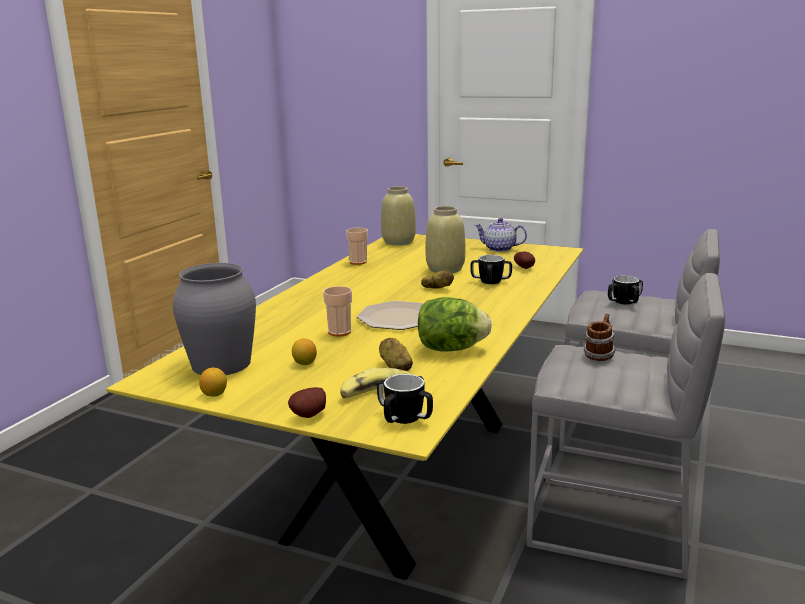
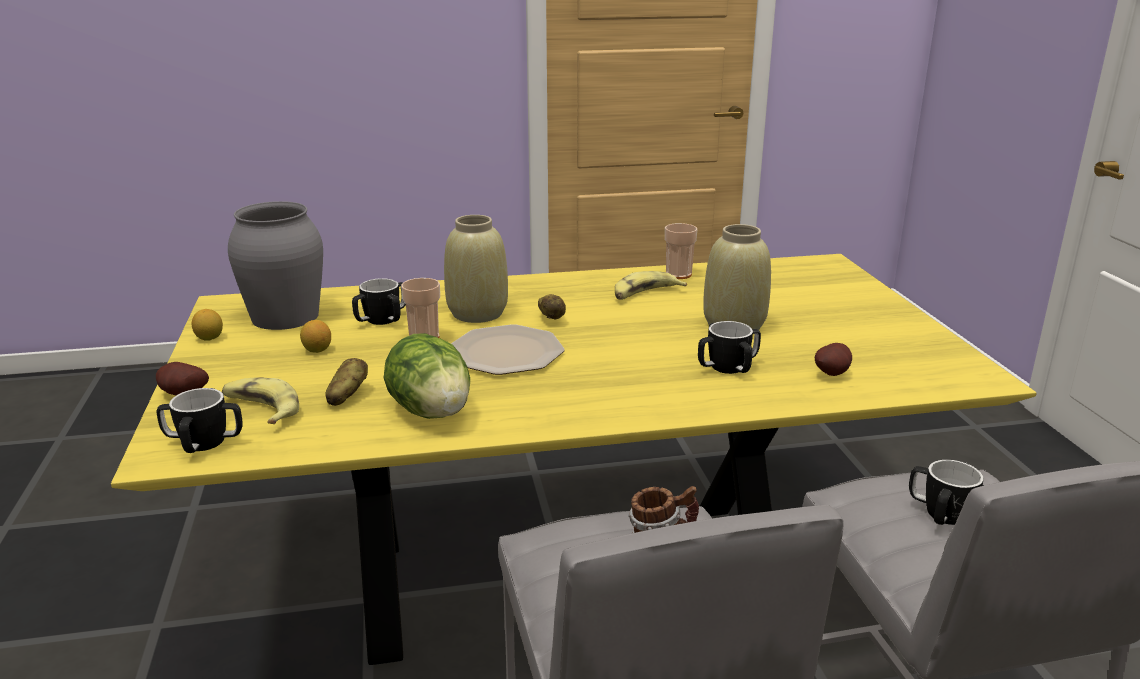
camera: 55 degrees right, 5 degrees up
beige vase [381,187,416,245] -> beige vase moved to [444,215,508,323]
potato [421,270,454,289] -> potato moved to [538,294,566,319]
teapot [475,218,527,252] -> none
none -> mug [352,278,406,325]
none -> banana [615,271,687,300]

